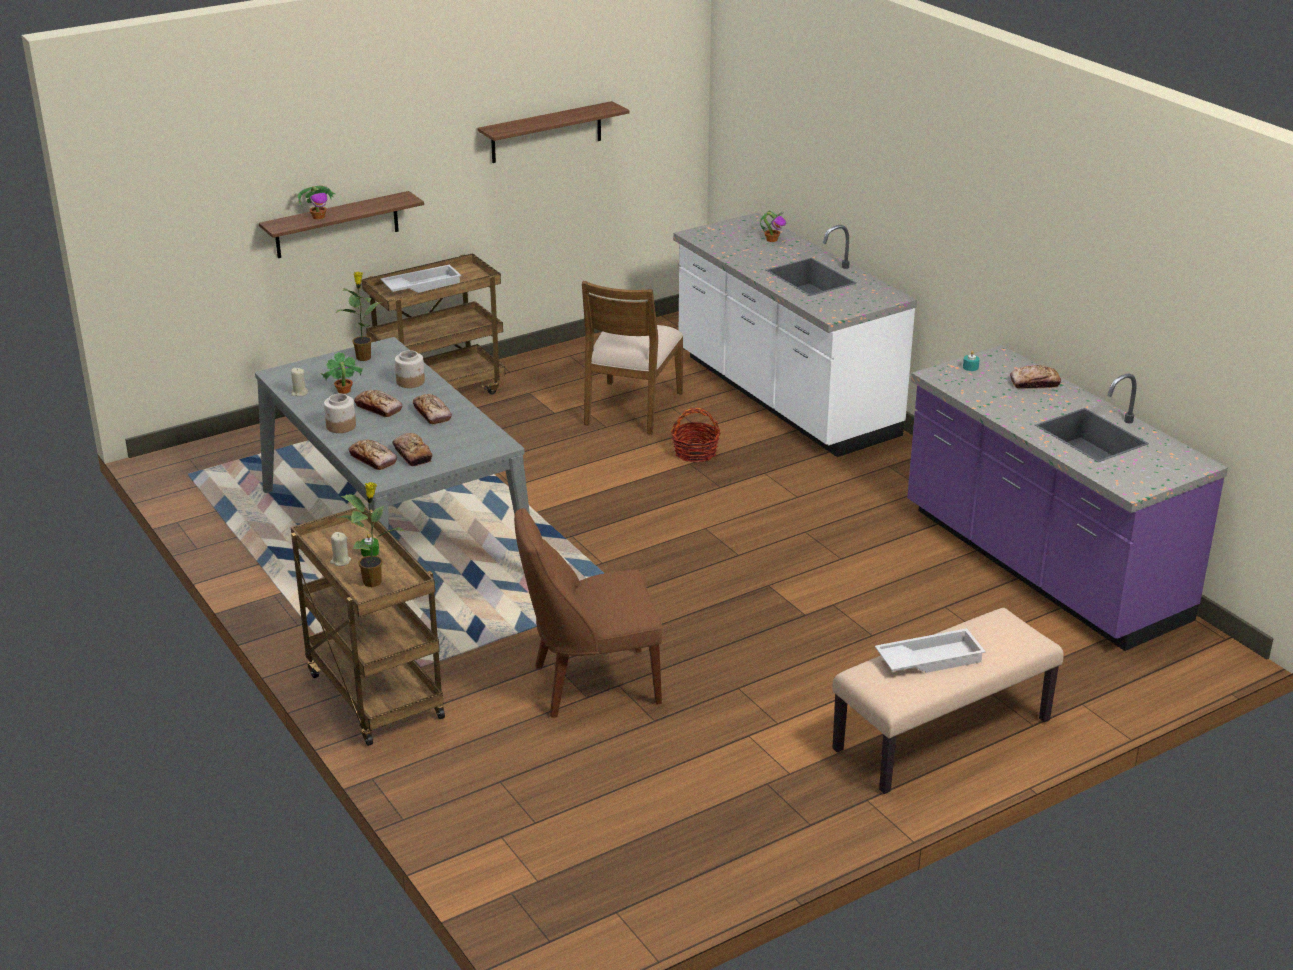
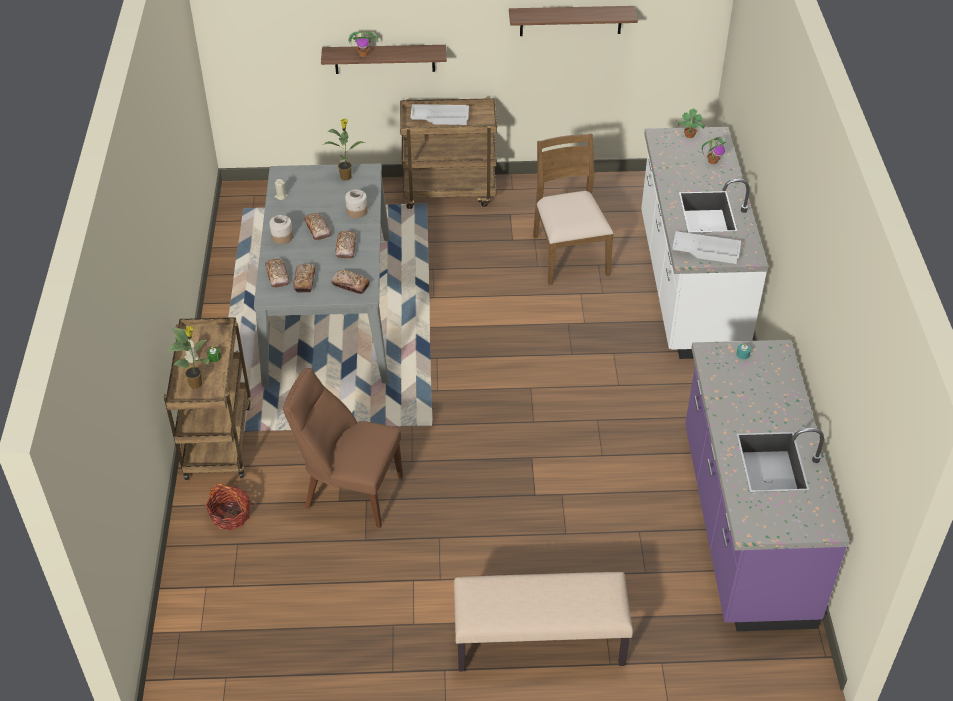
camera: 30 degrees right, 15 degrees up
potted plant [321,352,363,394] -> potted plant moved to [676,108,706,138]
brown chair [582,281,683,435] -> brown chair turned 120 degrees clockwise [533,133,614,285]
basket [670,408,721,463] -> basket moved to [206,484,251,530]
white tray [875,628,986,673] -> white tray moved to [672,231,741,264]
bread [1010,365,1061,389] -> bread moved to [331,270,370,294]

